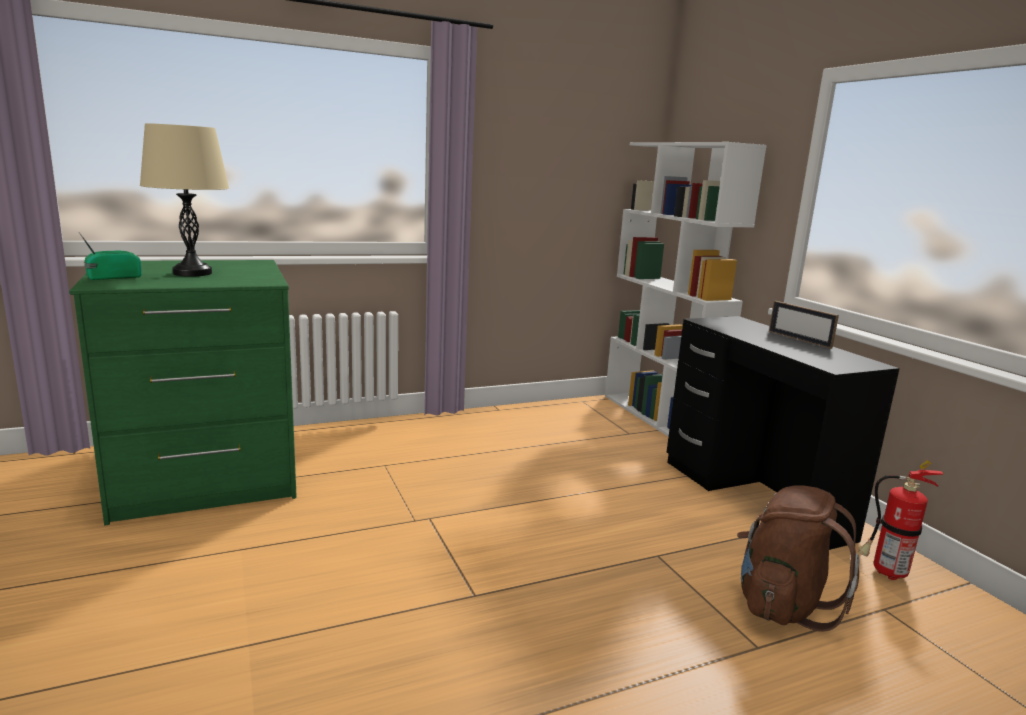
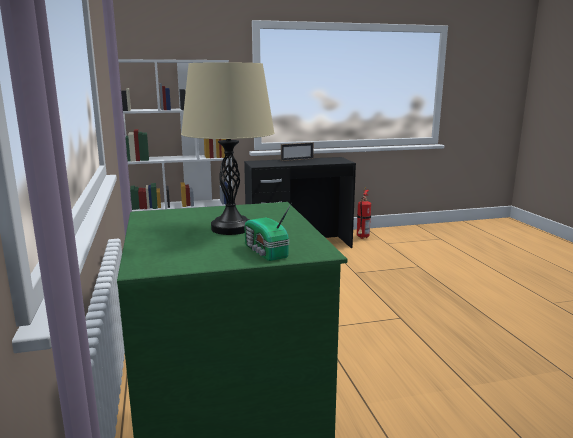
camera: 80 degrees left, 0 degrees up
brown backpack [737,485,860,632] -> none

